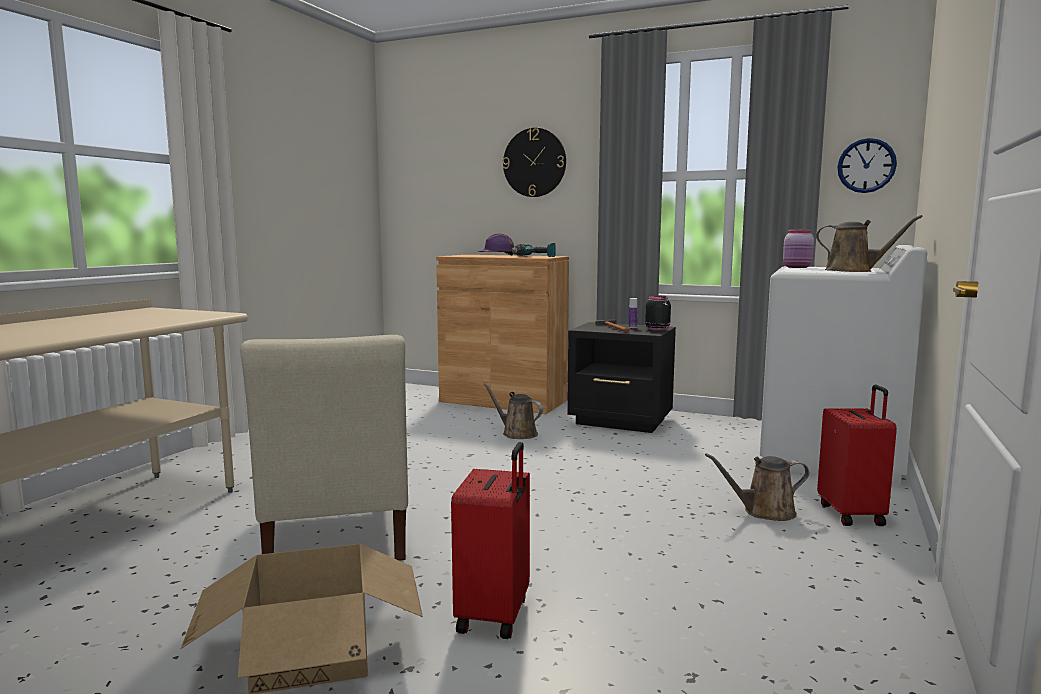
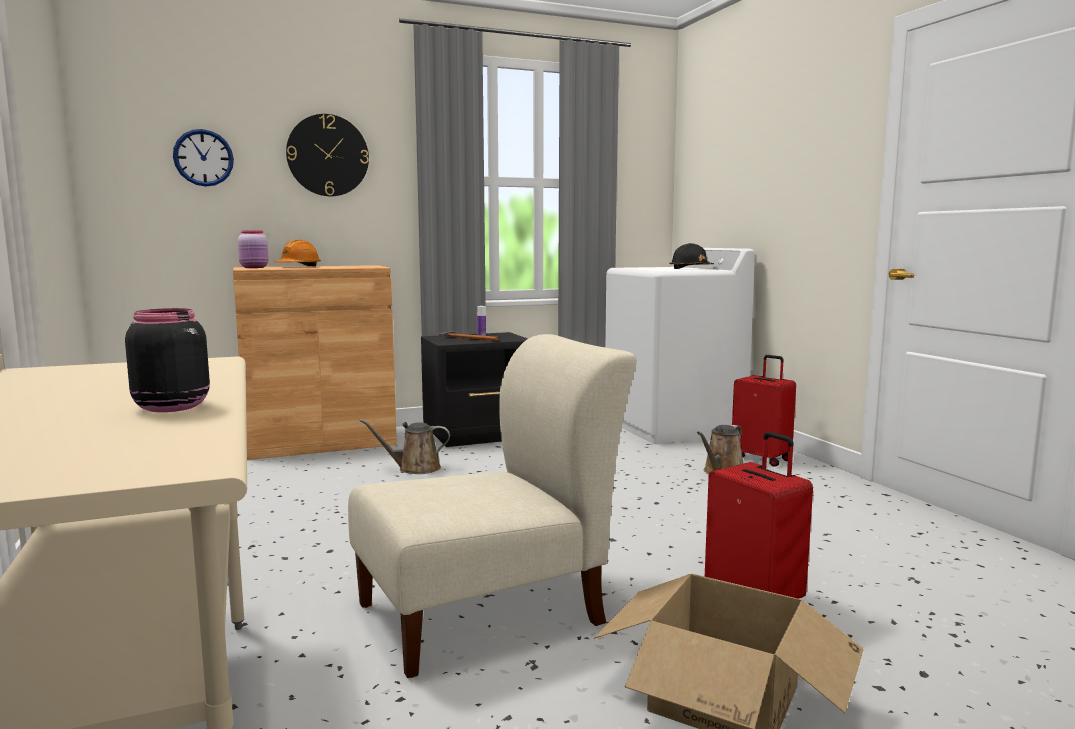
camera: 45 degrees left, 0 degrees up
beige chair [240,335,408,561] -> beige chair turned 60 degrees counterclockwise [348,334,637,678]
purple hard hat [478,233,514,256] -> orange hard hat [275,240,321,266]
power drill [511,243,555,257] -> none
black jar [645,296,671,331] -> black jar moved to [125,308,210,412]
pink jar [783,229,814,268] -> pink jar moved to [238,230,269,268]
brown watering can [816,215,923,272] -> black hard hat [670,243,714,269]
wall clock [837,138,897,193] -> wall clock moved to [173,129,234,187]

